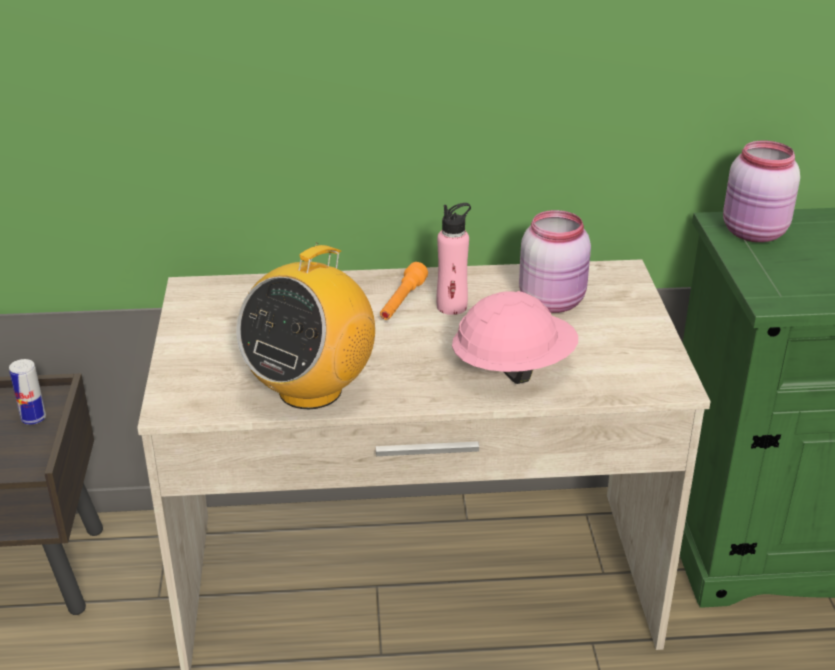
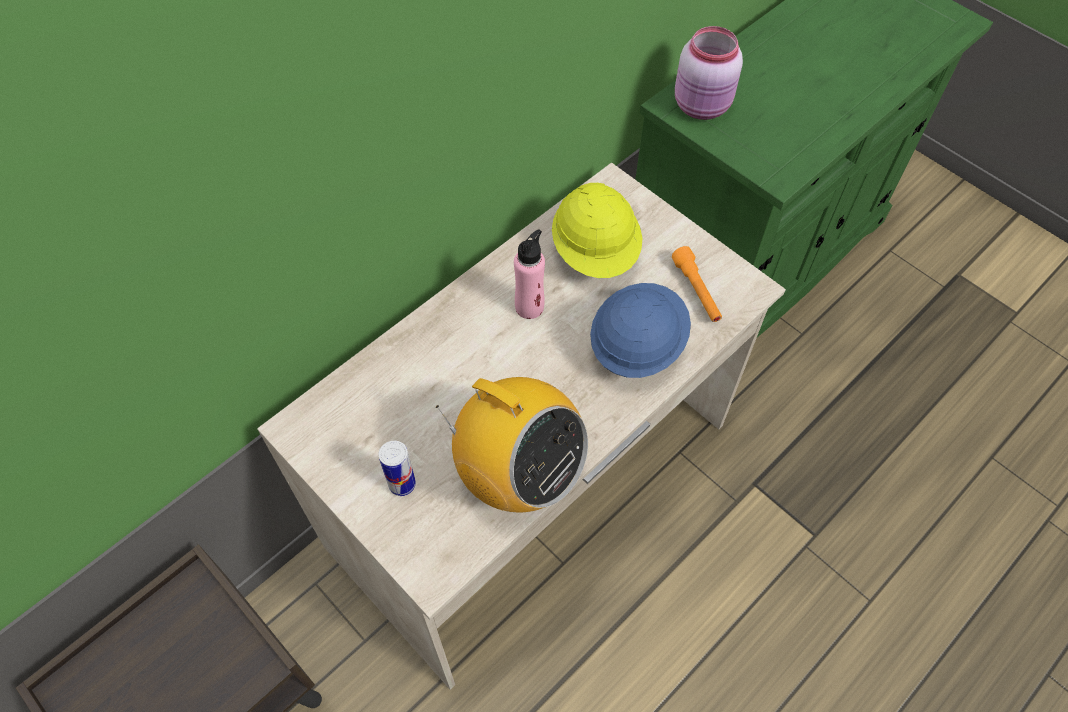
camera: 40 degrees left, 25 degrees up
can [9,359,46,425] -> can moved to [378,441,416,496]
radio [236,242,375,409] -> radio turned 45 degrees counterclockwise [436,377,588,513]
orange flashlight [380,262,428,320] -> orange flashlight moved to [672,246,722,322]
pink hard hat [452,291,578,384] -> blue hard hat [590,283,691,378]
pink jar [519,210,591,313] -> yellow hard hat [552,183,642,278]

